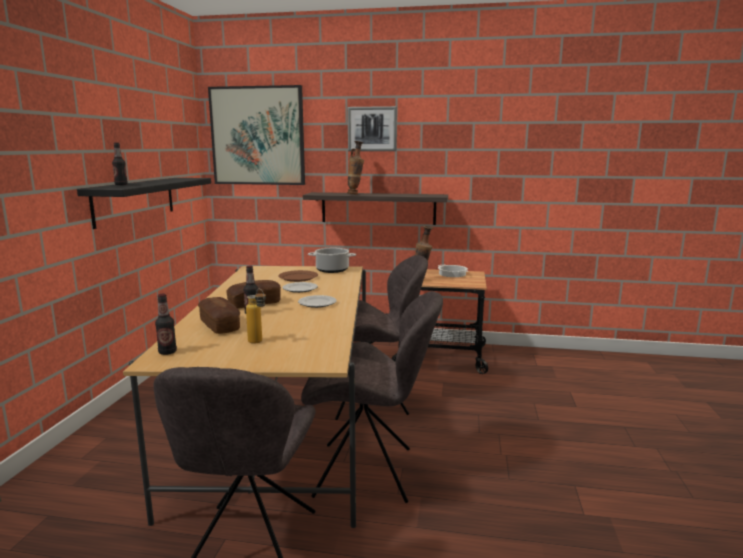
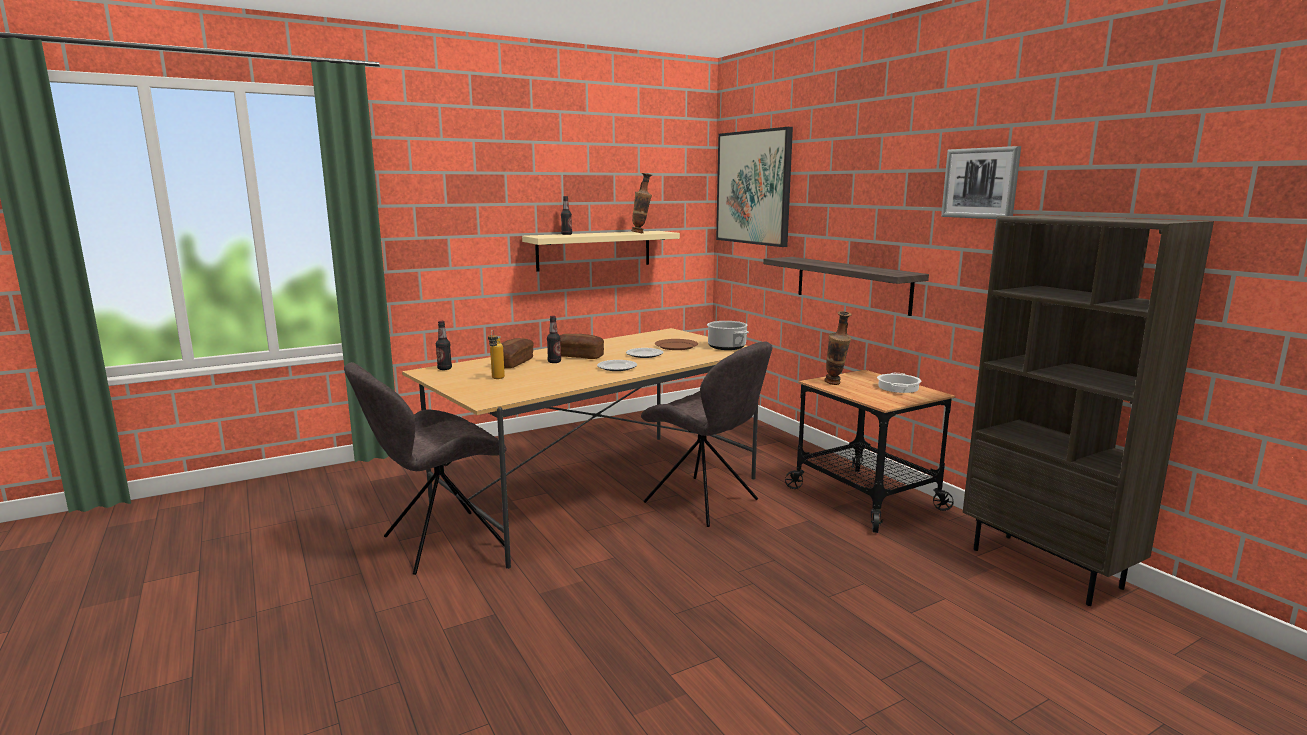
camera: 50 degrees right, 0 degrees up
black shelf [77,178,211,229] -> beige shelf [522,231,680,271]
grey chair [301,291,443,503] -> none
vase [347,141,364,194] -> vase moved to [631,173,652,233]
picture [348,106,397,151] -> picture moved to [941,146,1021,219]
none -> brown bookcase [963,215,1214,606]

